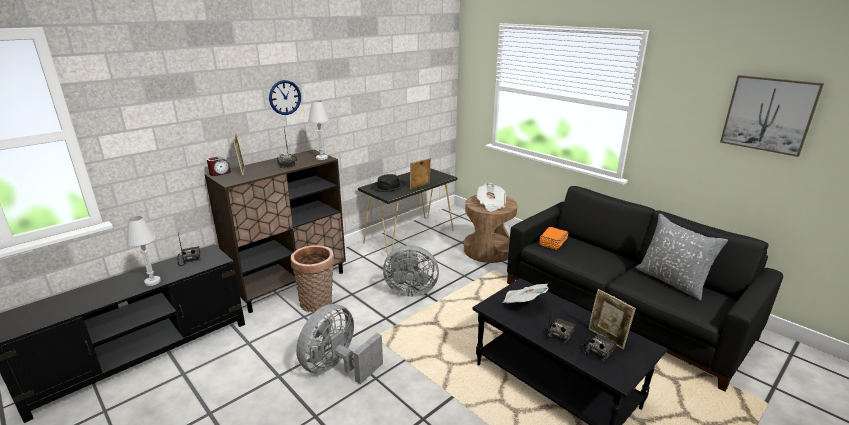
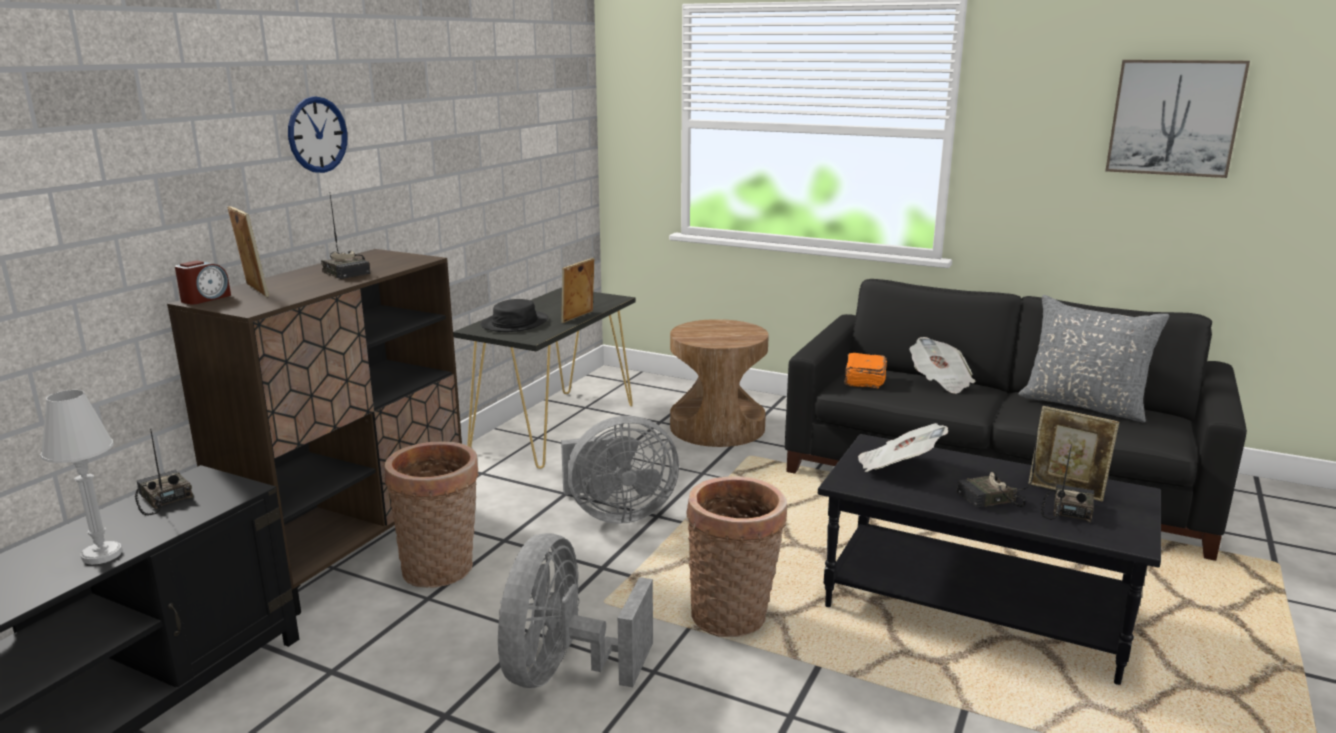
camera: 20 degrees left, 5 degrees down
white table lamp [308,100,329,160] -> none
newspaper [476,183,506,212] -> newspaper moved to [909,337,975,394]
radio [542,304,575,343] -> radio turned 120 degrees counterclockwise [957,419,1039,508]
none -> basket [686,476,787,637]

